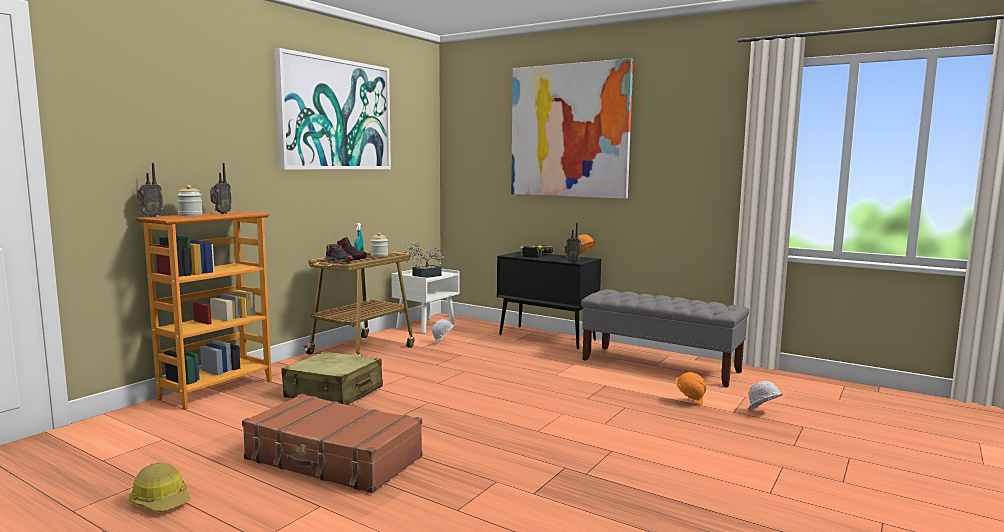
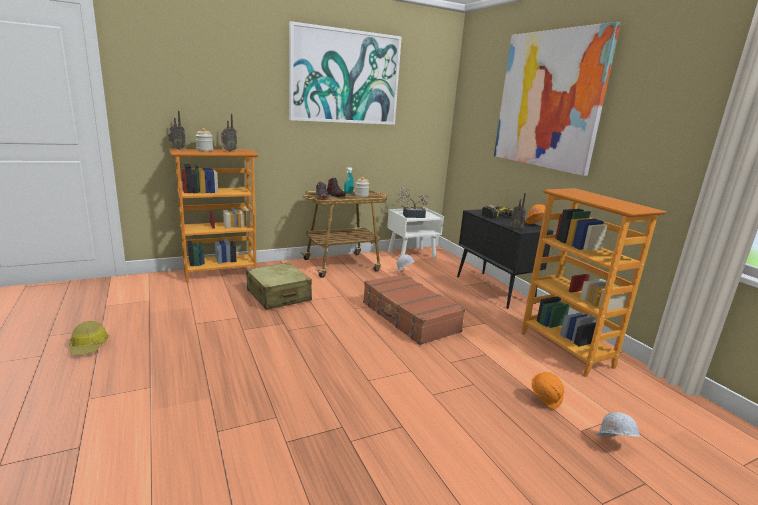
camera: 30 degrees right, 10 degrees up
brown suitcase [242,394,422,493] -> brown suitcase moved to [363,273,465,345]
grey bench [581,289,749,388] -> bookcase [521,188,667,377]

